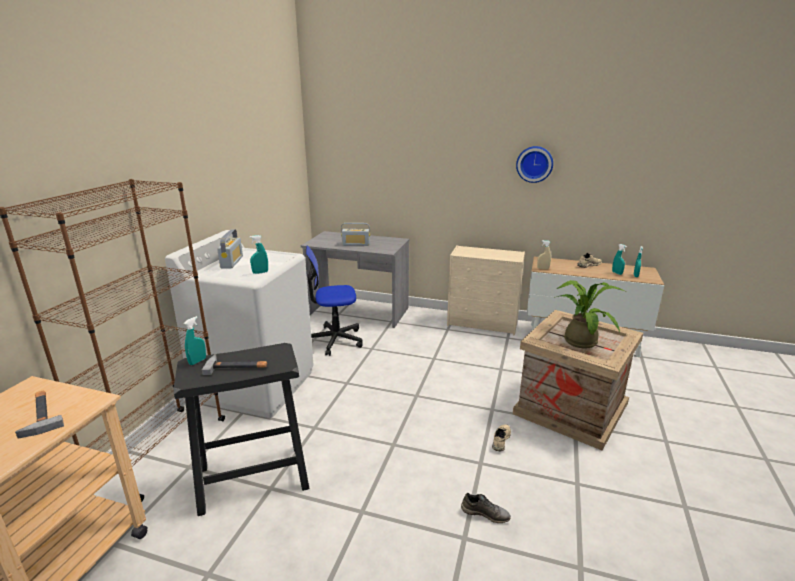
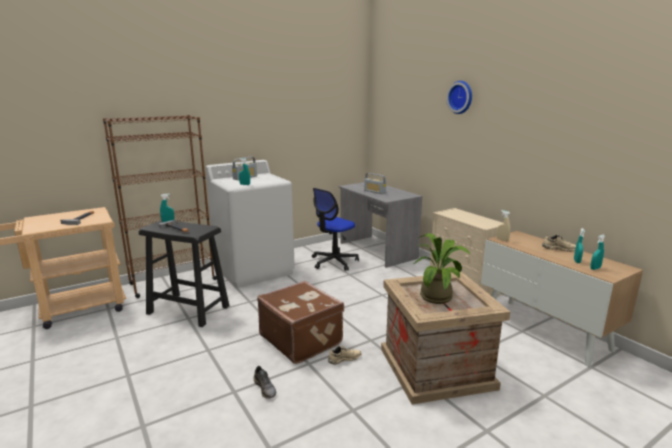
camera: 40 degrees right, 5 degrees down
office chair [306,246,363,356] -> office chair turned 75 degrees counterclockwise [312,188,359,271]
wall clock [516,146,553,183] -> wall clock moved to [446,81,472,114]
none -> brown suitcase [257,281,344,364]

